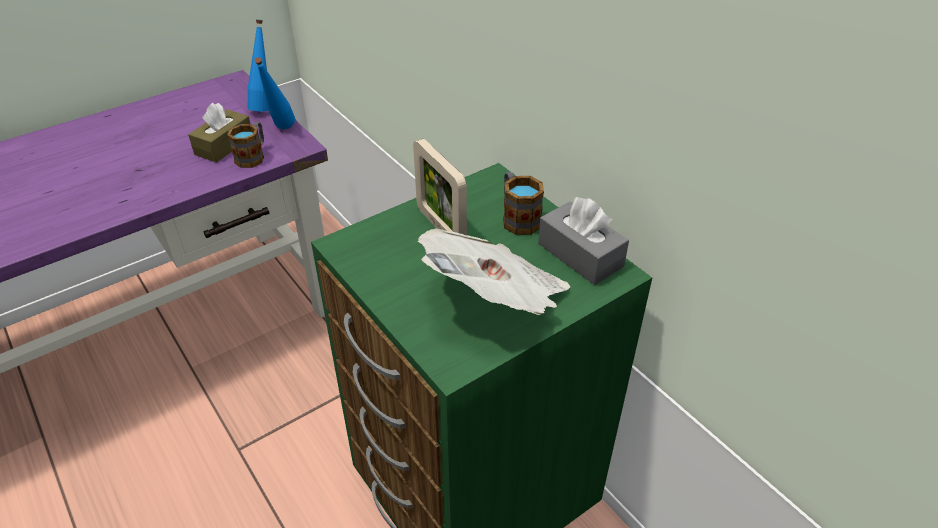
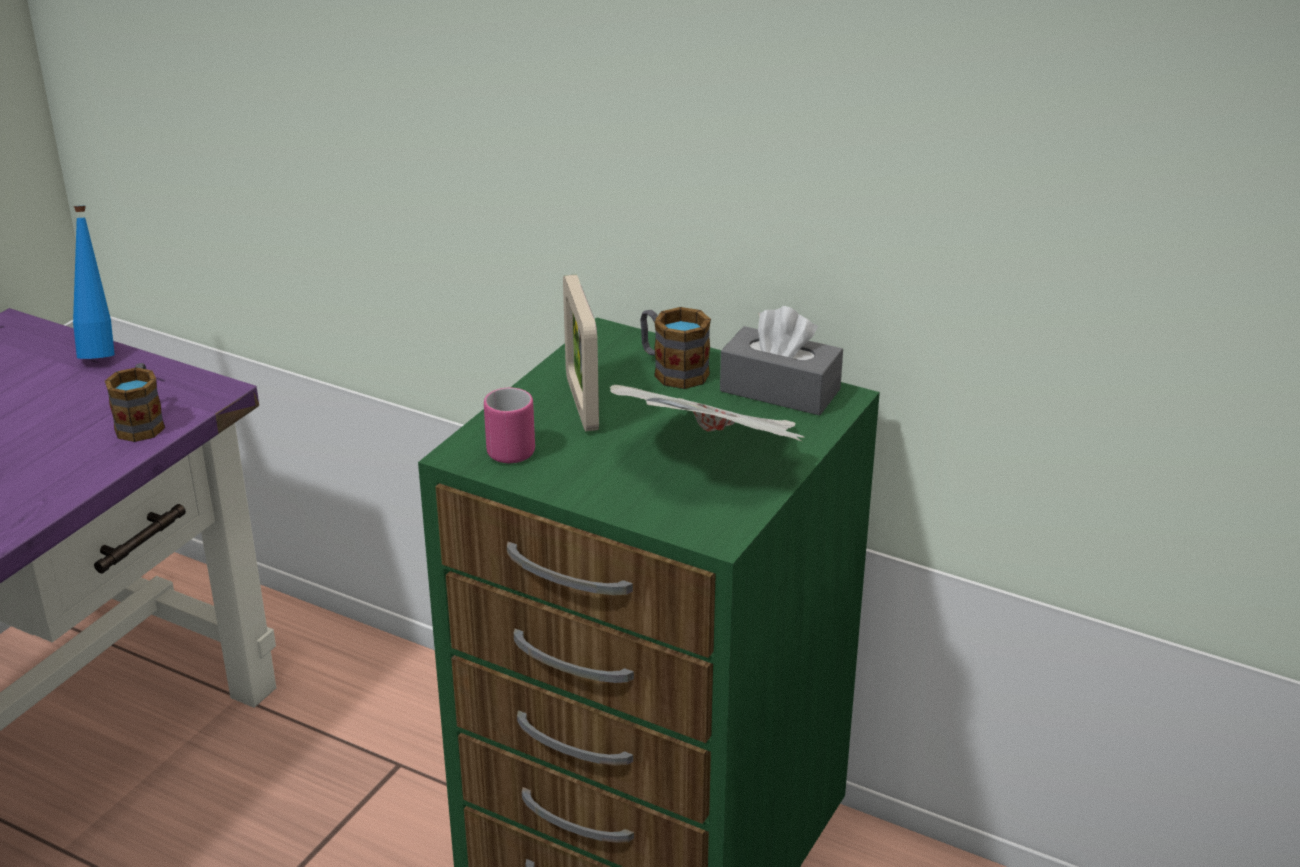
camera: 25 degrees left, 10 degrees down
brown tissue box [188,103,250,163] -> none
blue bottle [254,57,295,129] -> none
picture frame [413,139,467,235] -> picture frame turned 45 degrees clockwise [563,274,599,432]
none -> pink mug [484,388,535,463]

